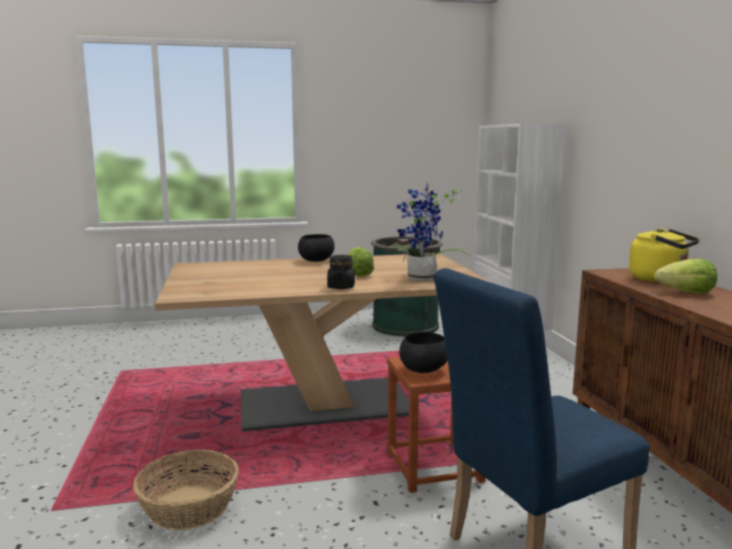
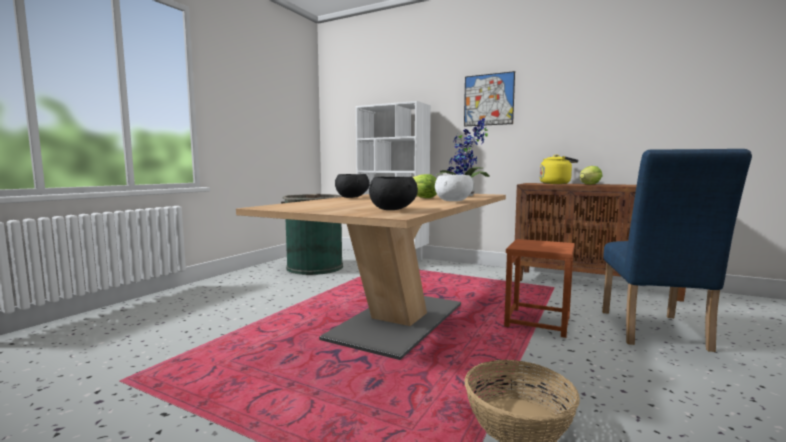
camera: 50 degrees left, 5 degrees down
black jar [327,255,355,289] -> white bowl [435,175,473,201]
black bowl [399,332,448,373] -> black bowl moved to [369,176,418,210]
none -> picture [464,71,515,126]

